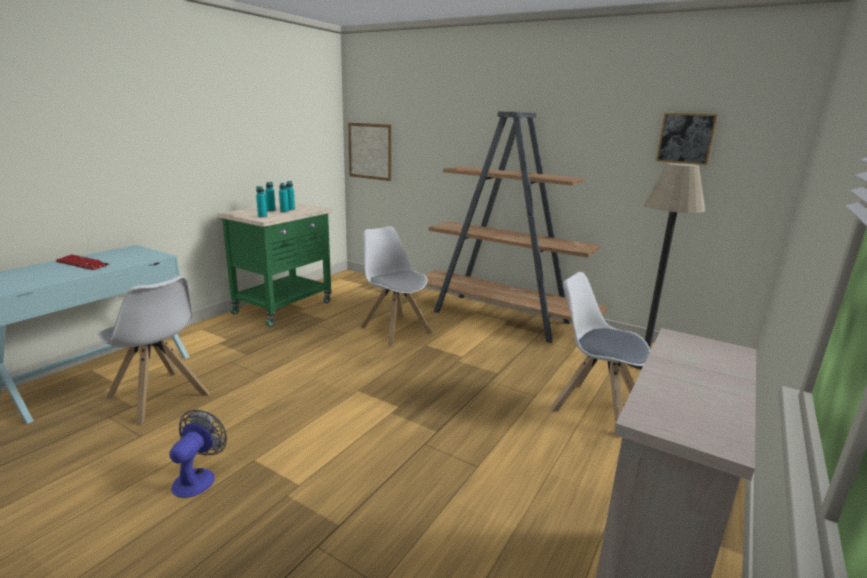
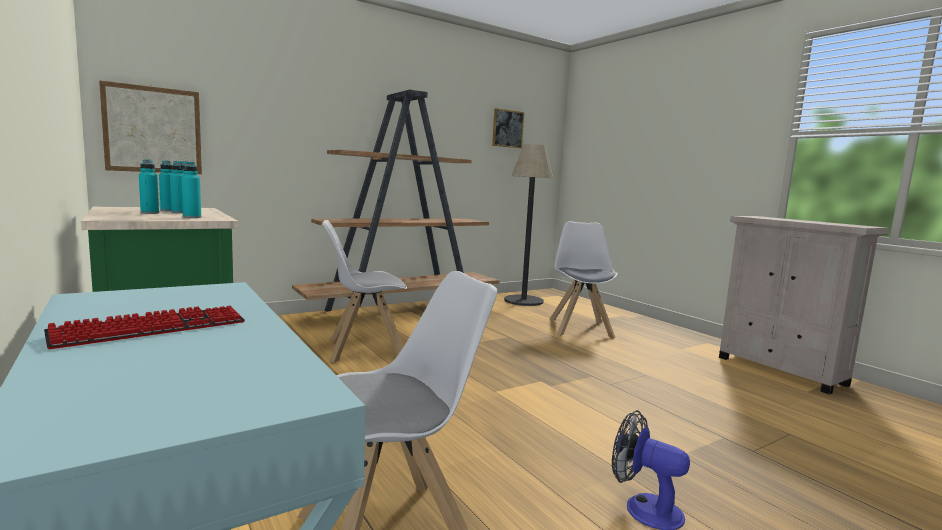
camera: 65 degrees left, 10 degrees down
chair [549,272,651,438] -> chair turned 120 degrees clockwise [549,221,618,338]

